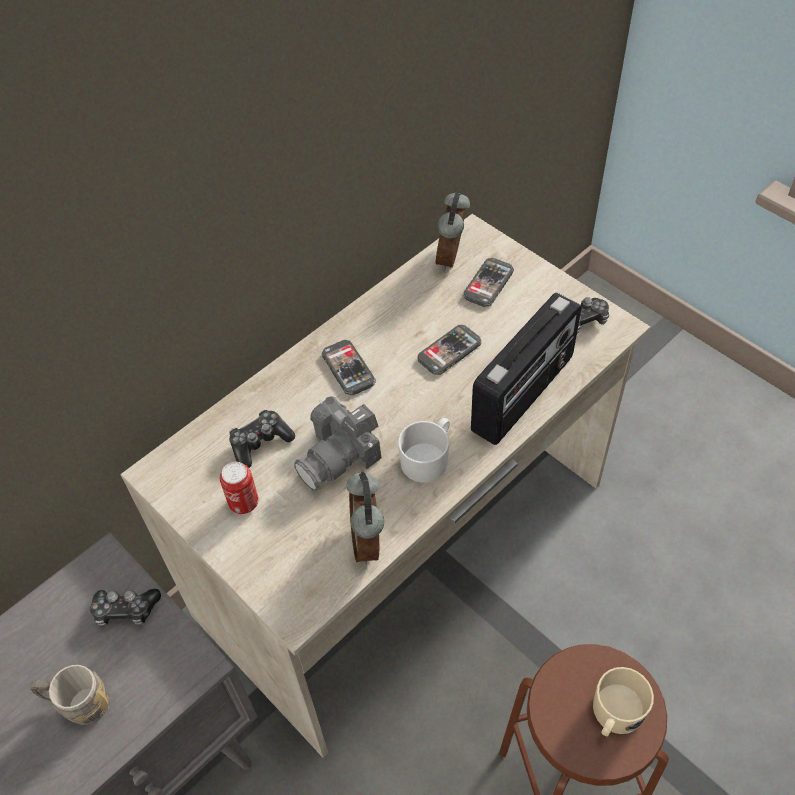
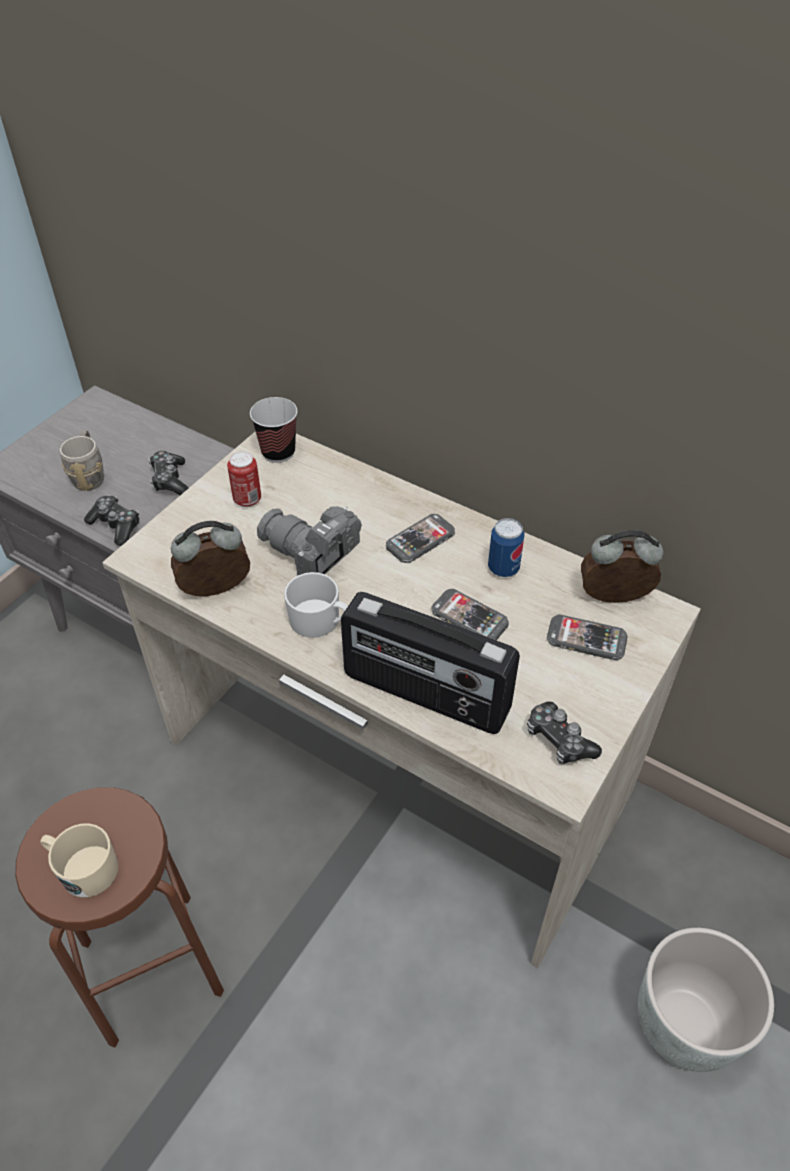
camera: 75 degrees right, 5 degrees down
game controller [229,410,295,468] -> game controller moved to [84,496,139,546]
none -> cup [250,397,298,463]
none -> can [488,518,525,577]
none -> grey planter [638,928,774,1072]

